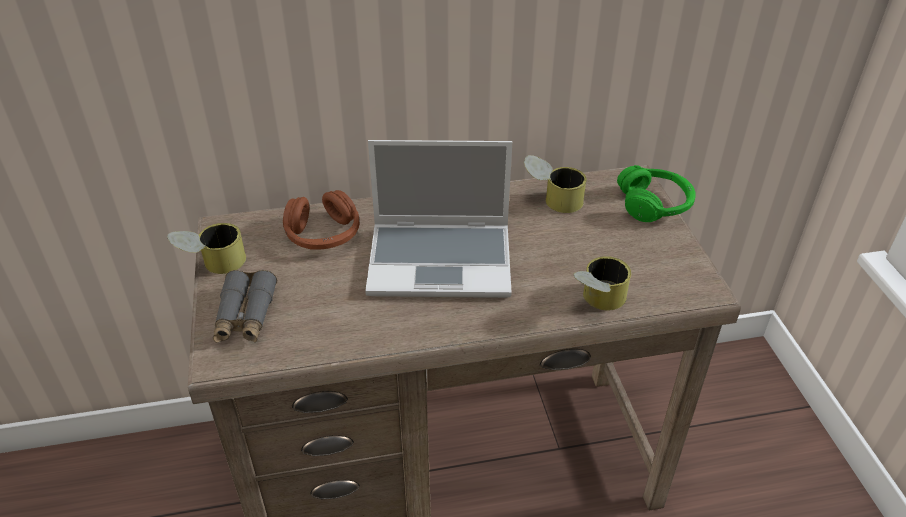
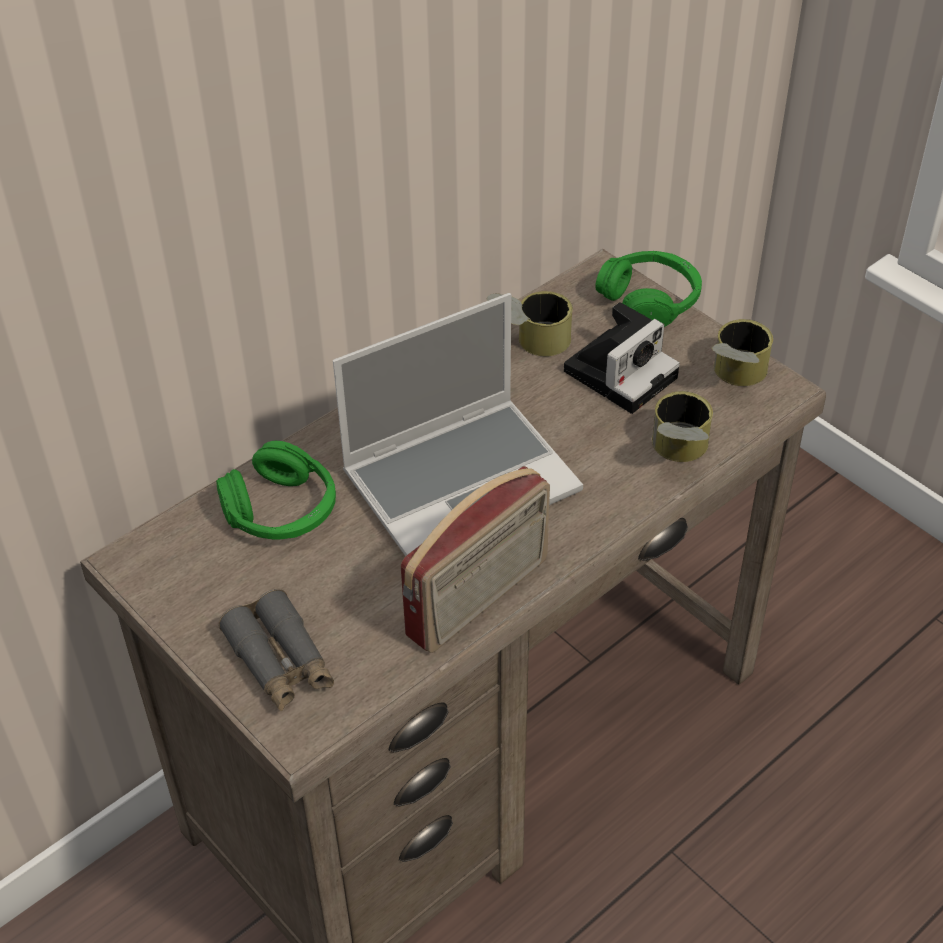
camera: 30 degrees left, 5 degrees up
can [167,223,246,274] -> can moved to [711,319,773,386]
brown headphones [283,190,360,249] -> green headphones [216,441,336,540]
none -> radio [401,466,550,653]
none -> camera [564,302,680,414]

